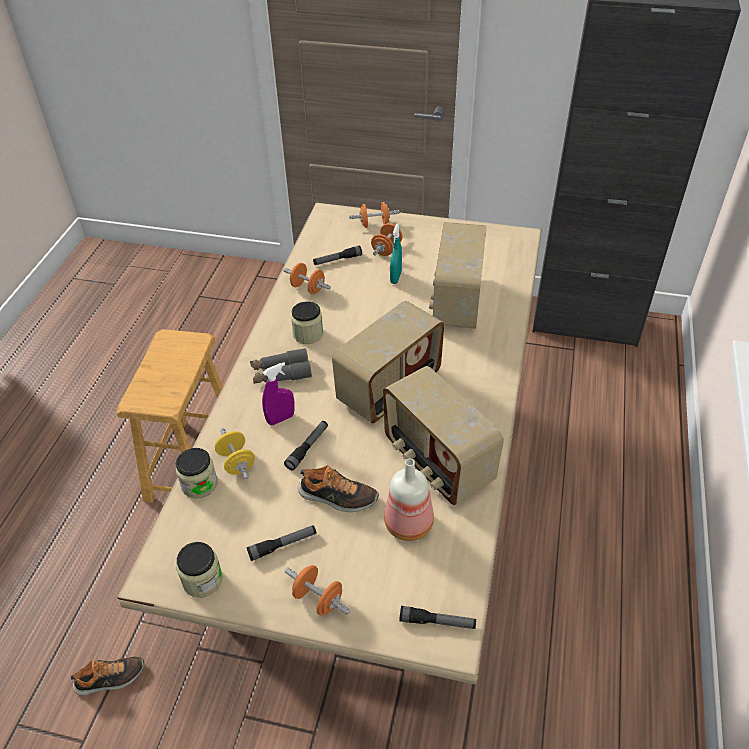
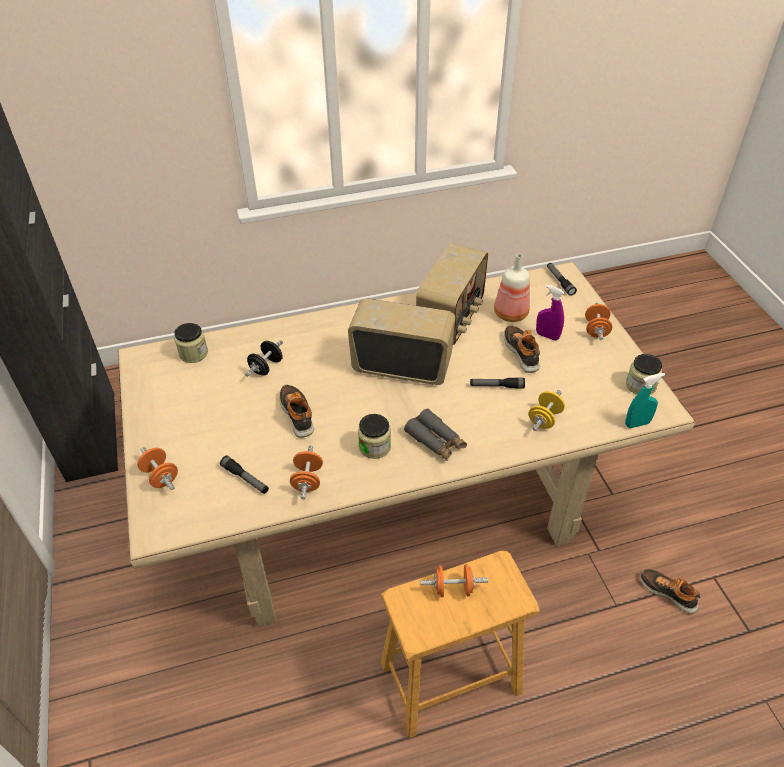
camera: 120 degrees left, 0 degrees up
jar [176,448,218,498] -> jar moved to [174,323,208,363]
flashlight [247,525,316,561] -> none
purple spray bottle [262,362,295,425] -> purple spray bottle moved to [536,285,565,341]
orange dumbbell [371,223,403,256] -> orange dumbbell moved to [420,564,488,597]
turquoise spray bottle [390,224,402,284] -> turquoise spray bottle moved to [625,373,665,428]
radio [429,222,487,329] -> black dumbbell [245,340,283,377]
none -> shoe [279,384,314,438]

